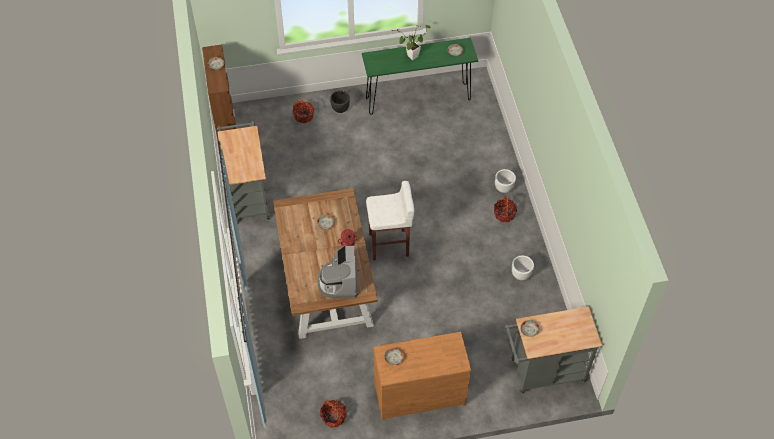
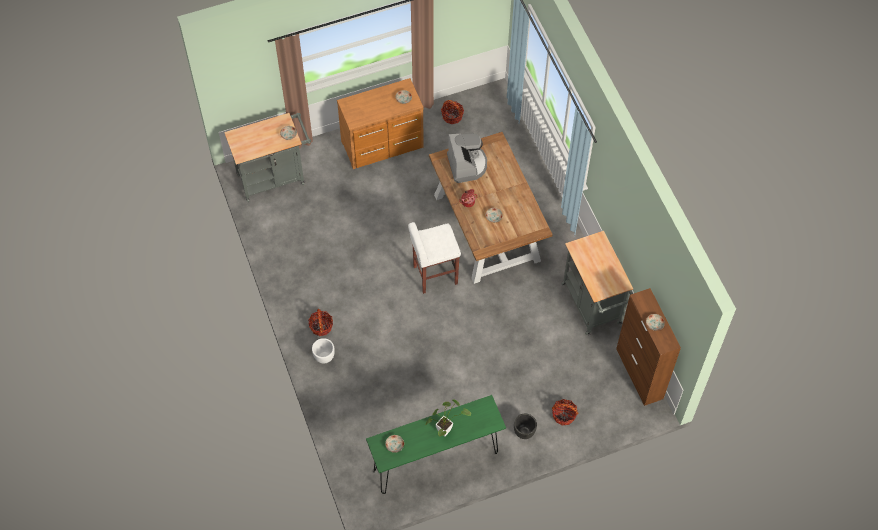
camera: 170 degrees right, 5 degrees up
white planter [512,256,534,280] -> none

